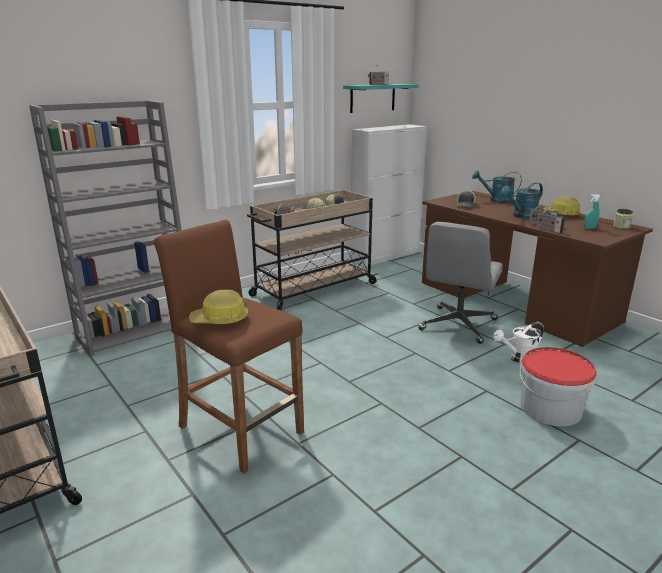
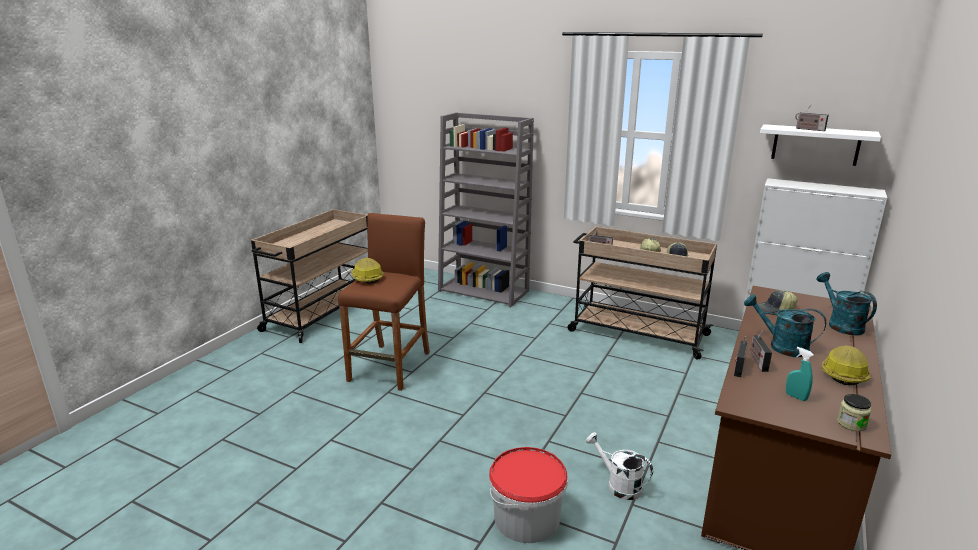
camera: 65 degrees right, 0 degrees up
turquoise shelf [343,84,419,113] -> white shelf [760,124,881,166]
grey office chair [418,222,503,344] -> none

